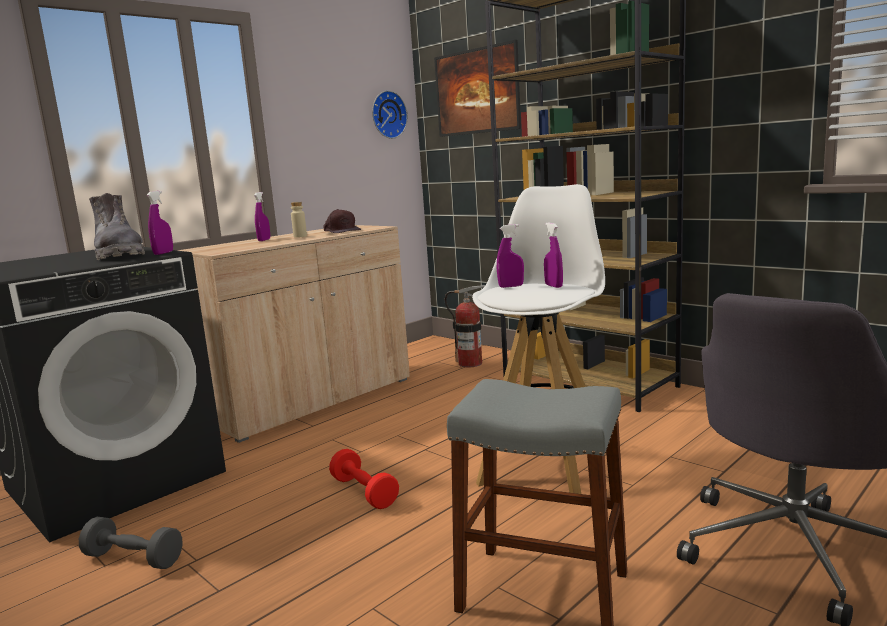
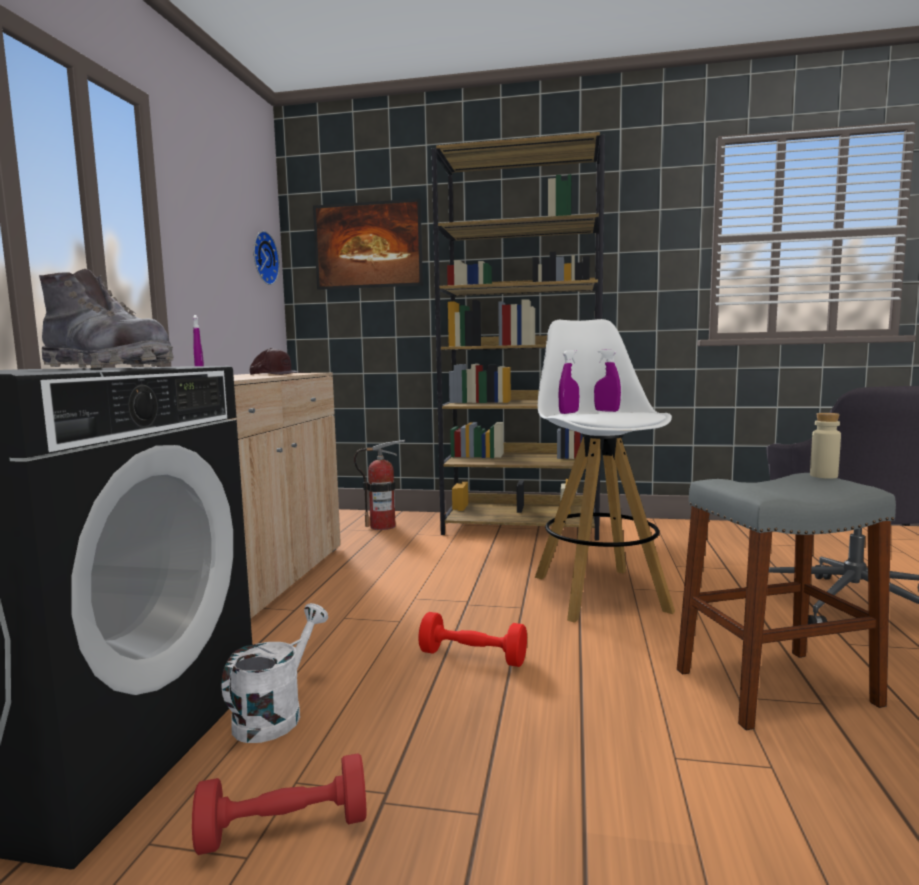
camera: 35 degrees left, 5 degrees down
grey dumbbell [79,517,182,569] -> red dumbbell [192,753,367,855]
purple spray bottle [147,191,173,255] -> none
beige bottle [291,202,307,238] -> beige bottle moved to [810,413,841,479]
none -> white watering can [221,603,328,743]

